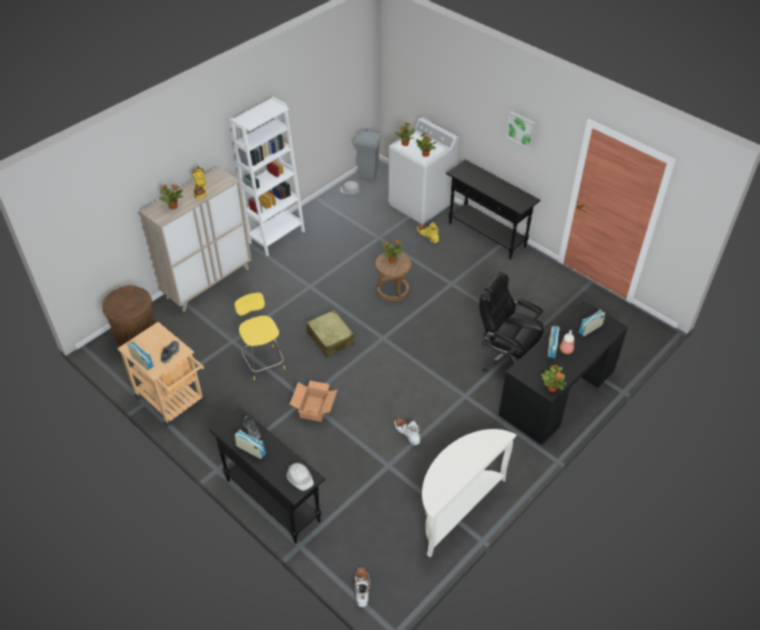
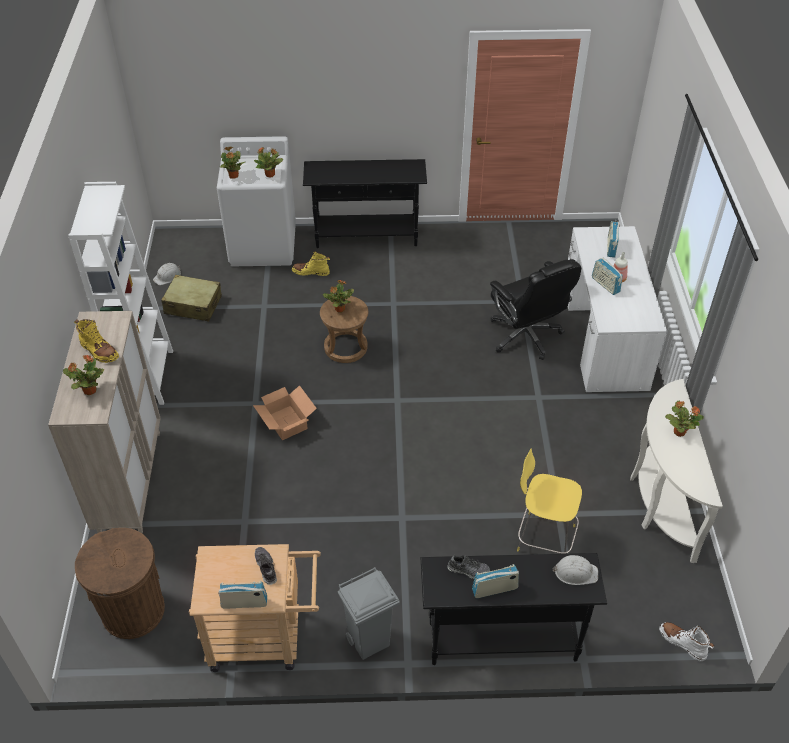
camera: 45 degrees left, 0 degrees up
yellow stool [235,293,285,380] -> yellow stool moved to [517,449,582,554]
cardboard box [290,380,337,422] -> cardboard box moved to [253,385,317,440]
beige suitcase [306,310,354,357] -> beige suitcase moved to [161,275,222,321]
grey trash can [353,129,382,182] -> grey trash can moved to [338,567,400,660]
white boot [394,418,421,445] -> none
black office chair [479,272,544,372] -> black office chair turned 105 degrees counterclockwise [490,259,581,360]
black desk [499,301,628,445] -> white desk [568,226,667,392]
picture [506,111,536,149] -> none
potted plant [541,365,566,392] -> potted plant moved to [665,401,704,437]

